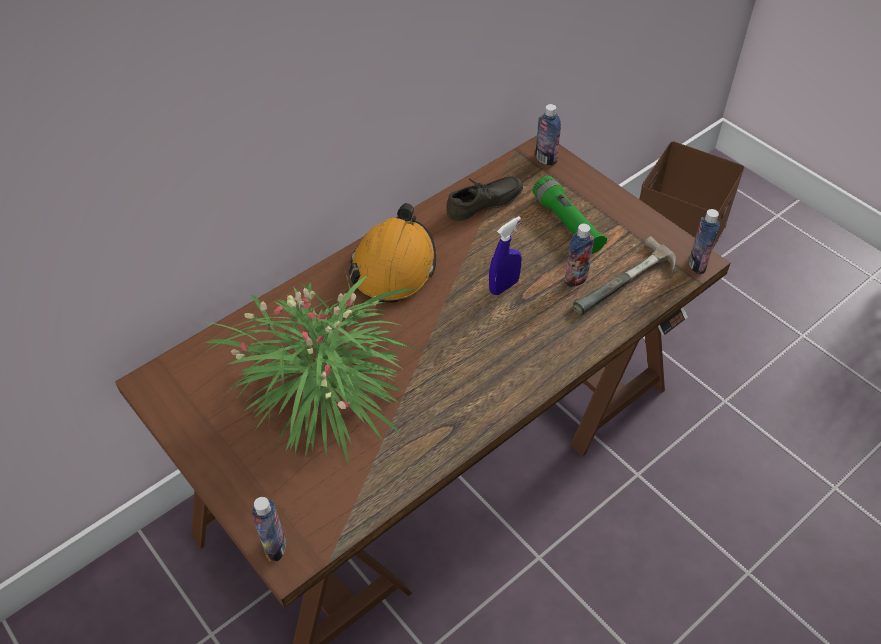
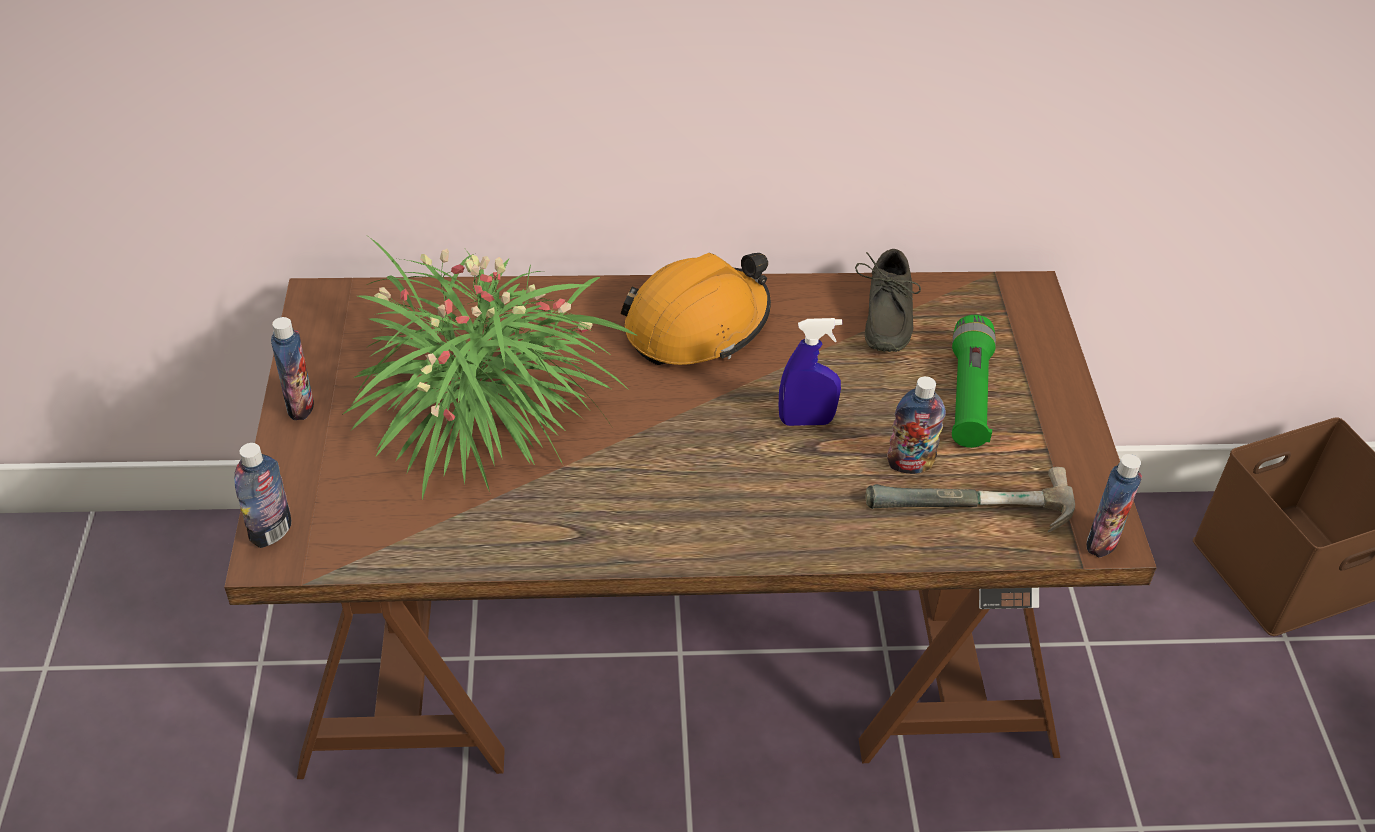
camera: 35 degrees right, 5 degrees down
grey shoe [446,176,523,221] -> grey shoe turned 90 degrees clockwise [855,249,921,352]
bottle [535,104,561,166] -> bottle moved to [271,317,314,420]

